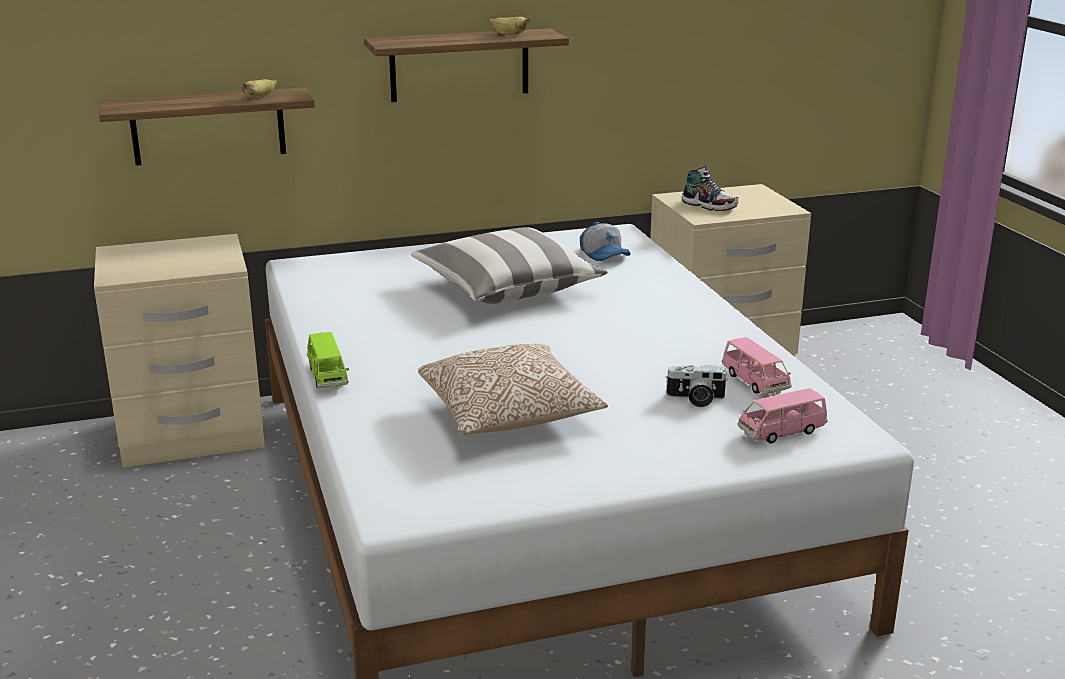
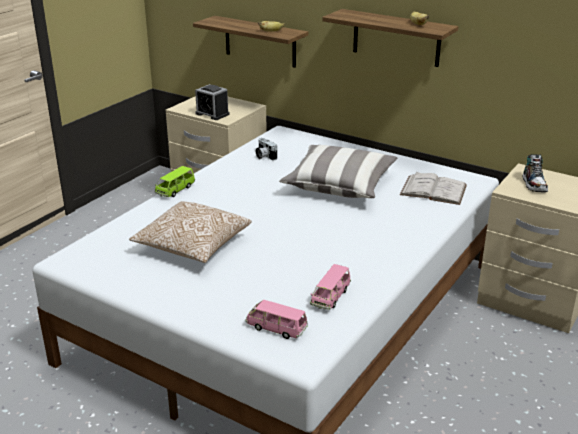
camera: 50 degrees right, 5 degrees up
cap [580,222,631,261] -> white book [400,172,467,205]
camera [665,365,728,407] -> camera moved to [256,138,277,160]
none -> alarm clock [195,84,229,120]

